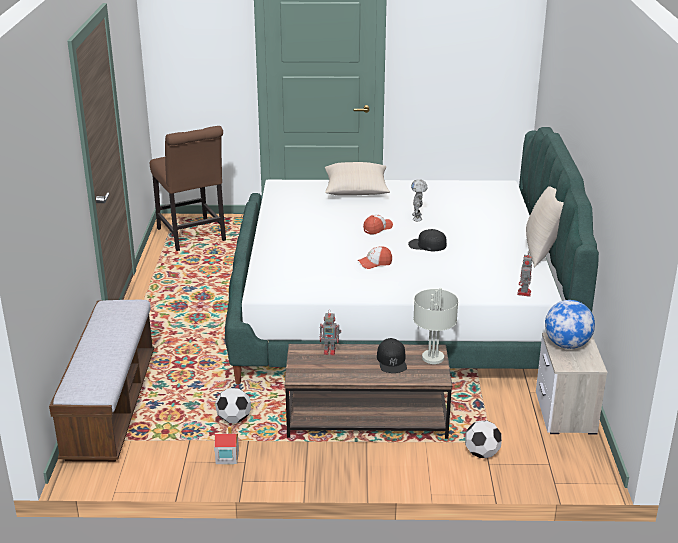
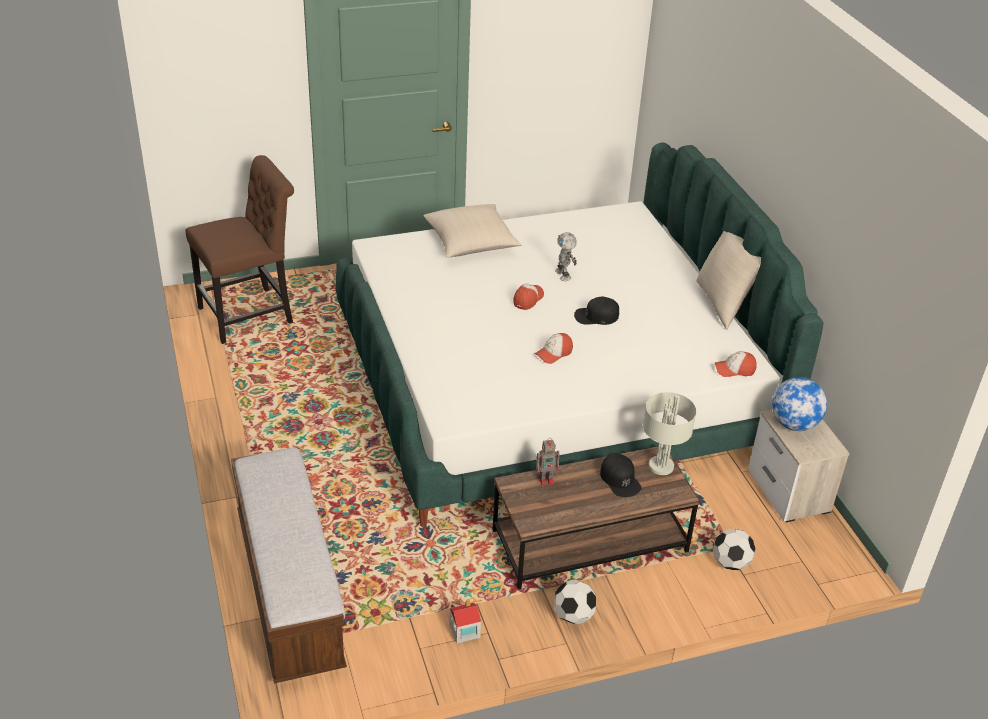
camera: 20 degrees left, 10 degrees up
brown chair [150,126,226,251] -> brown chair turned 75 degrees counterclockwise [186,155,294,344]
football [215,388,251,423] -> football moved to [554,580,596,625]
toy robot [517,251,532,297] -> cap [715,351,757,377]

